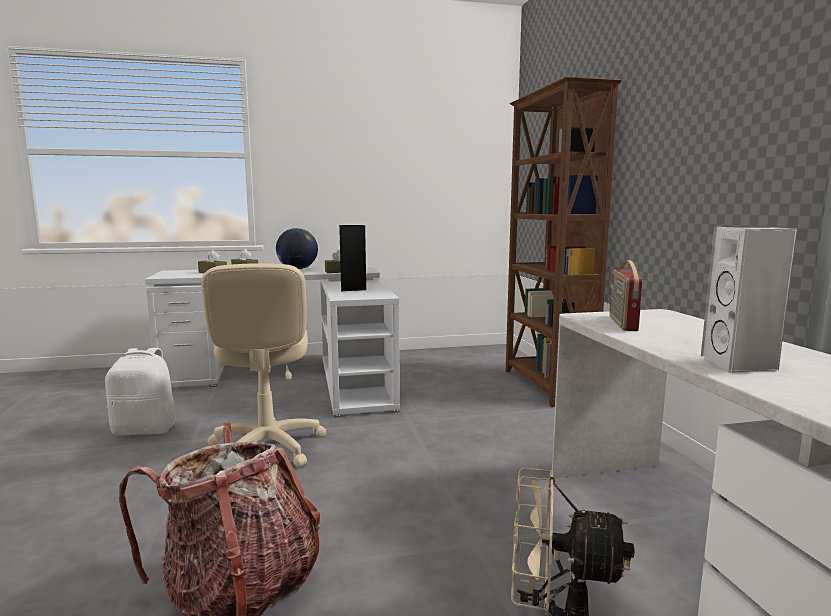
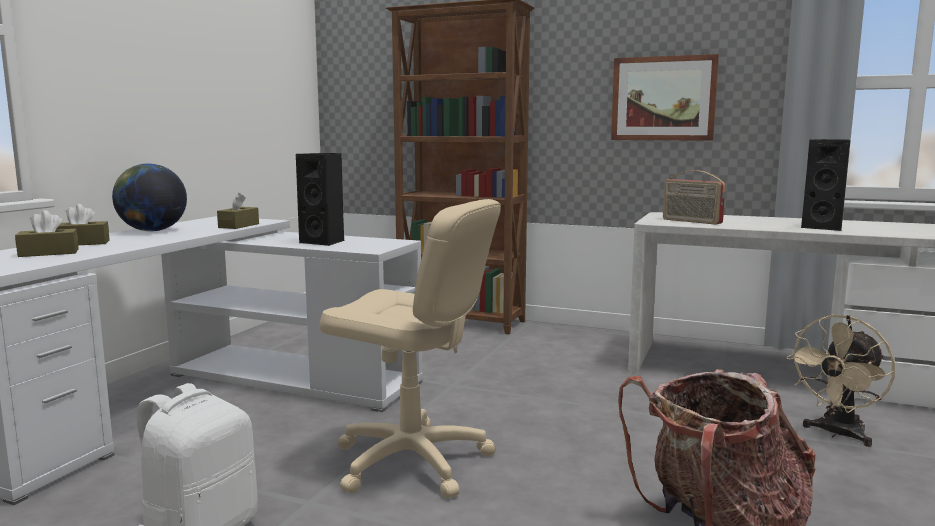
camera: 55 degrees left, 0 degrees up
white speaker [701,227,797,373] -> black speaker [801,139,850,231]
none -> picture [611,54,719,141]

